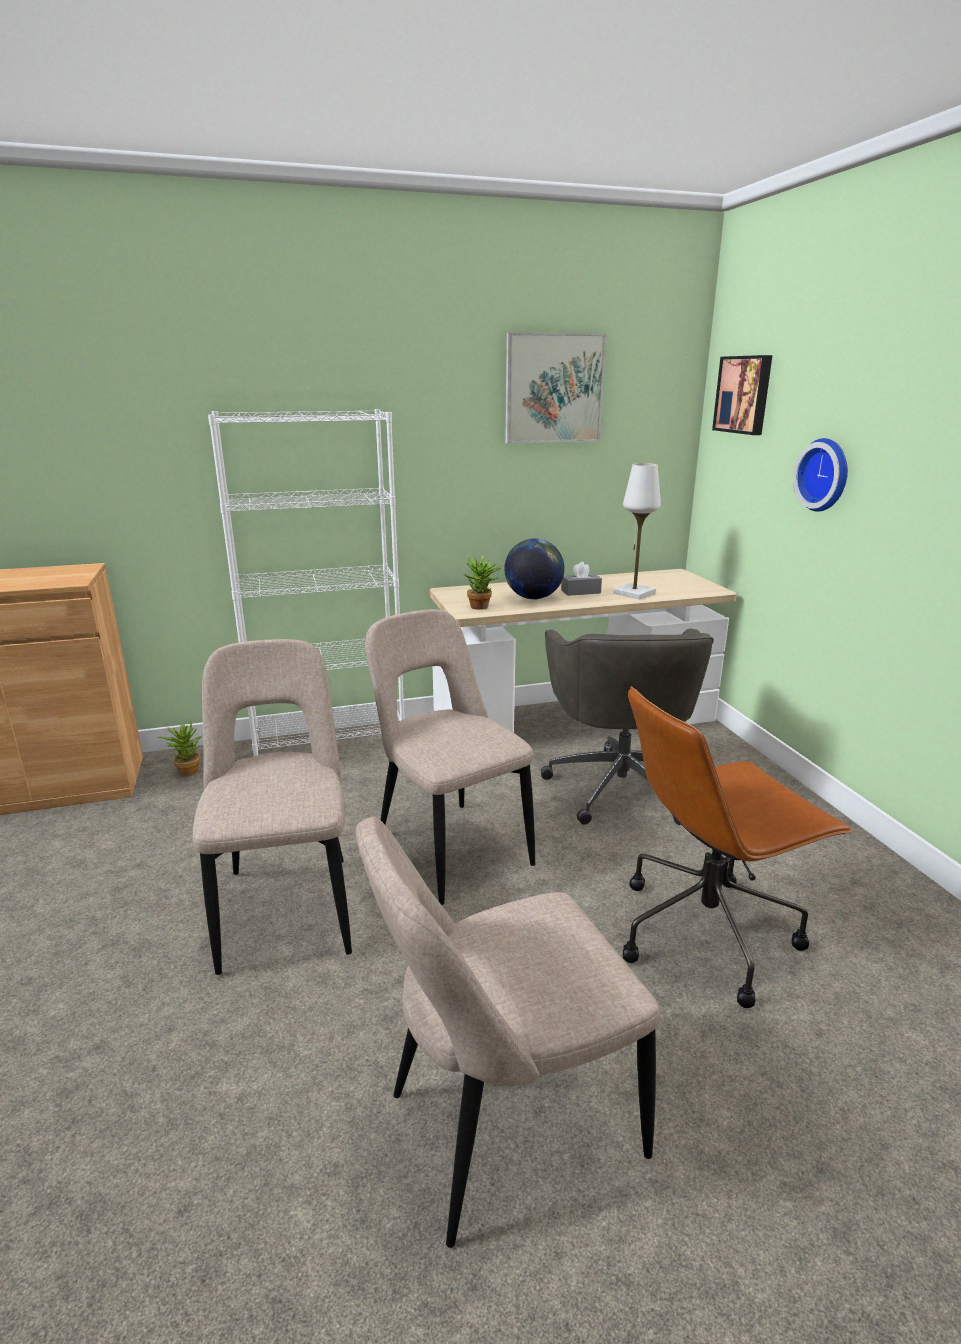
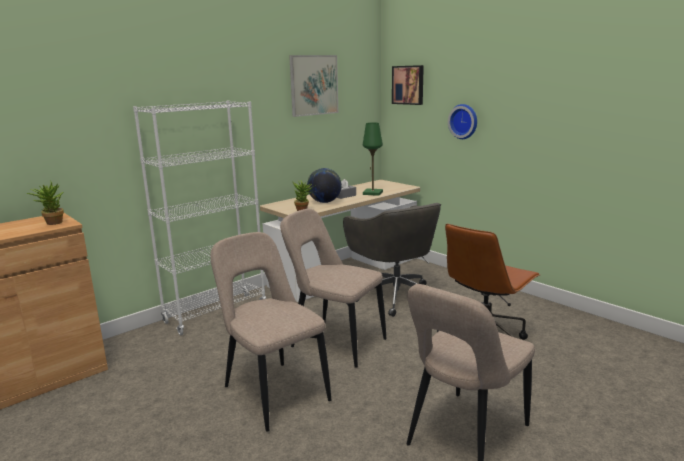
camera: 25 degrees left, 5 degrees down
potted plant [158,719,203,776] -> potted plant moved to [27,180,64,225]
white table lamp [614,463,661,599] -> green table lamp [363,123,383,196]

